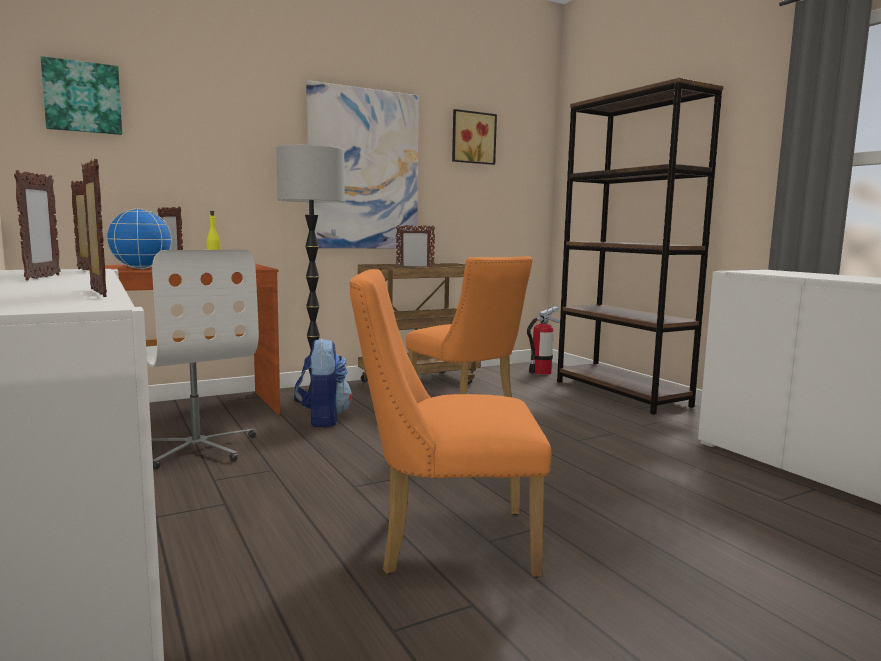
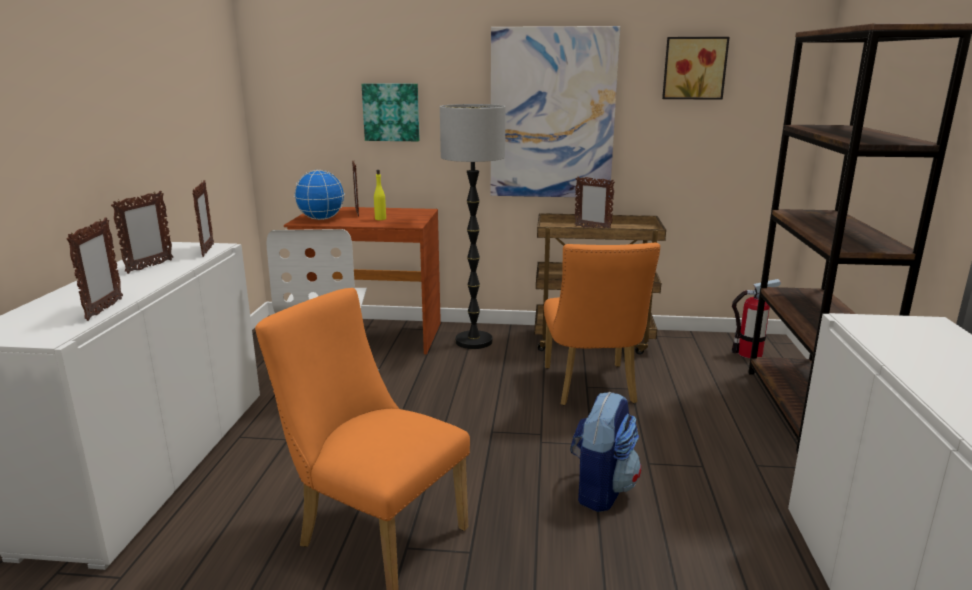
camera: 35 degrees right, 10 degrees up
picture [41,56,122,135] -> picture moved to [362,83,420,141]
backpack [294,338,352,427] -> backpack moved to [570,391,641,512]

